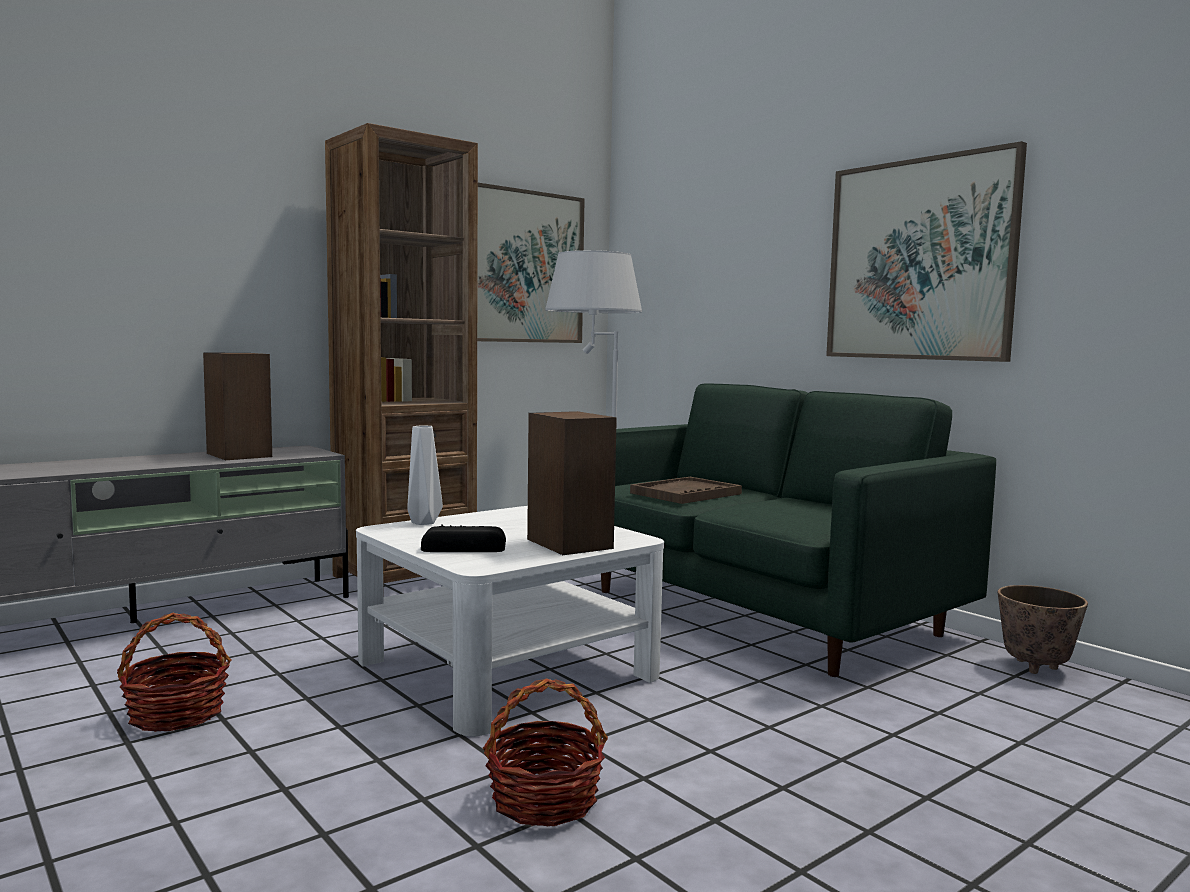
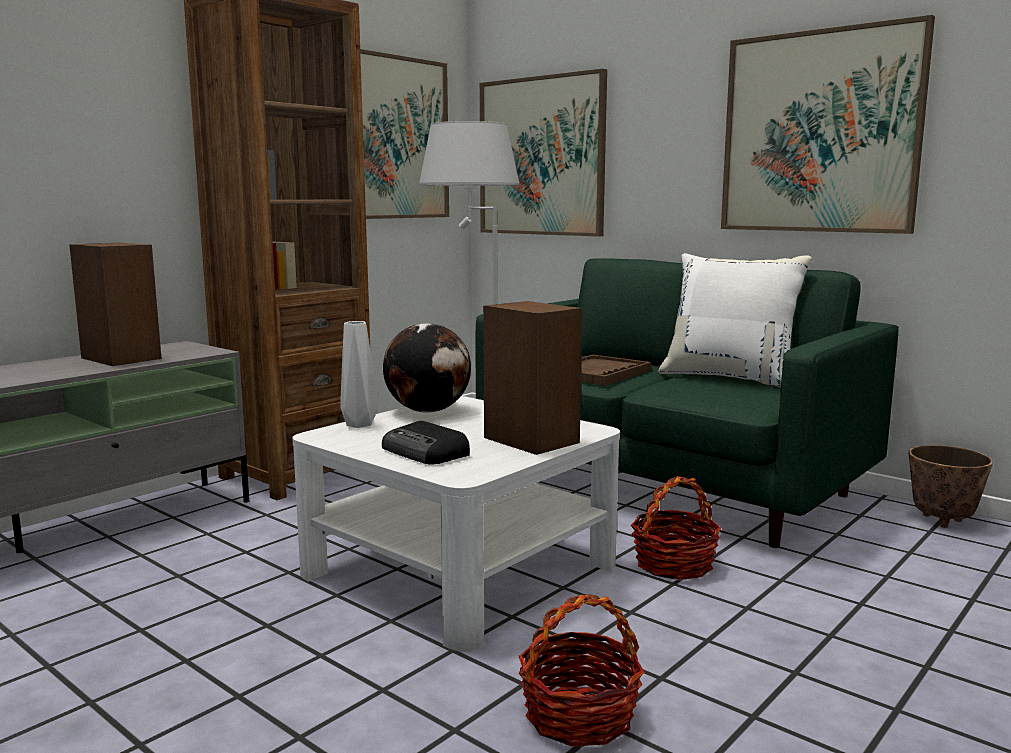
camera: 10 degrees left, 5 degrees up
basket [117,612,232,732] -> basket moved to [631,476,721,580]
radio [421,524,506,552] -> radio turned 120 degrees counterclockwise [382,421,470,465]
none -> globe [383,323,471,413]
none -> picture [480,69,607,237]
none -> white pillow [658,253,812,388]

